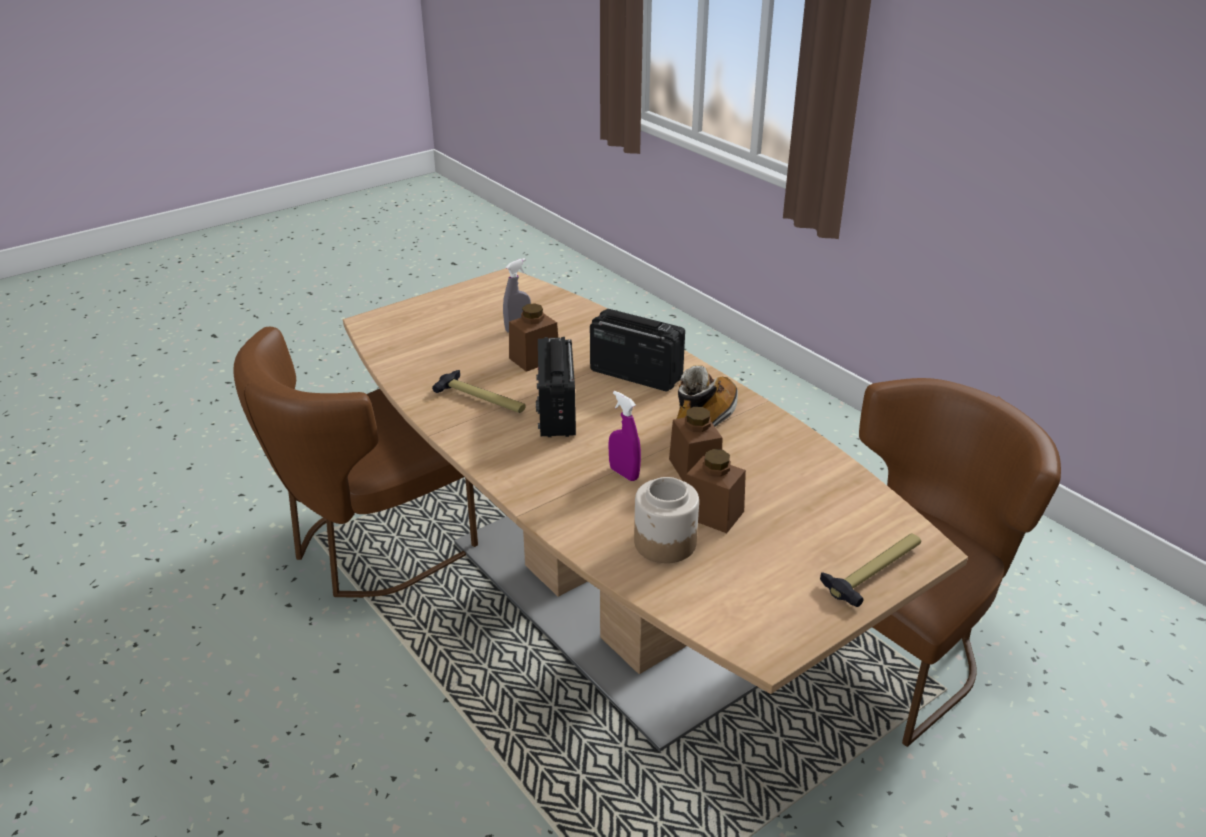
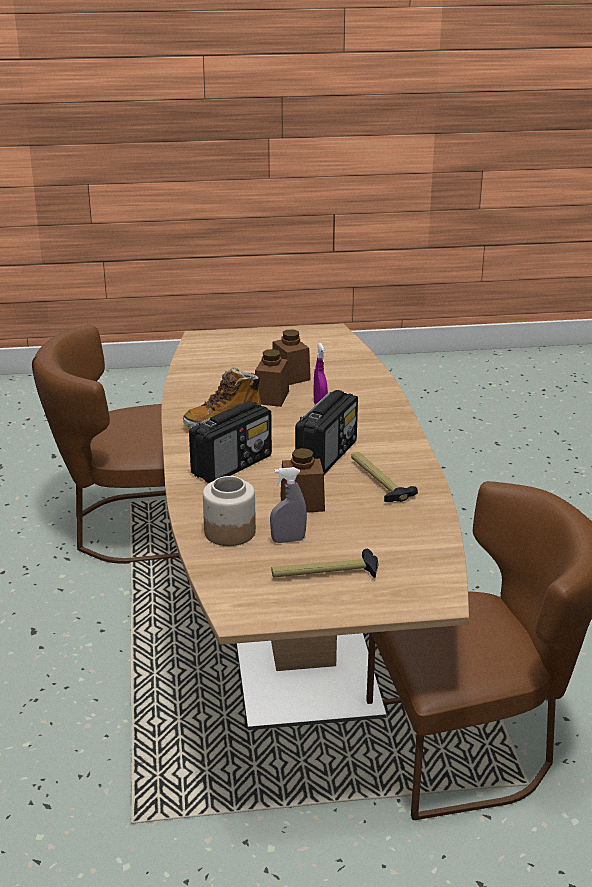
camera: 150 degrees left, 5 degrees down
radio [590,309,685,392] -> radio turned 105 degrees counterclockwise [189,401,272,483]
jar [634,477,699,563] -> jar moved to [203,476,256,546]
hammer [820,533,921,607] -> hammer moved to [271,549,378,578]

